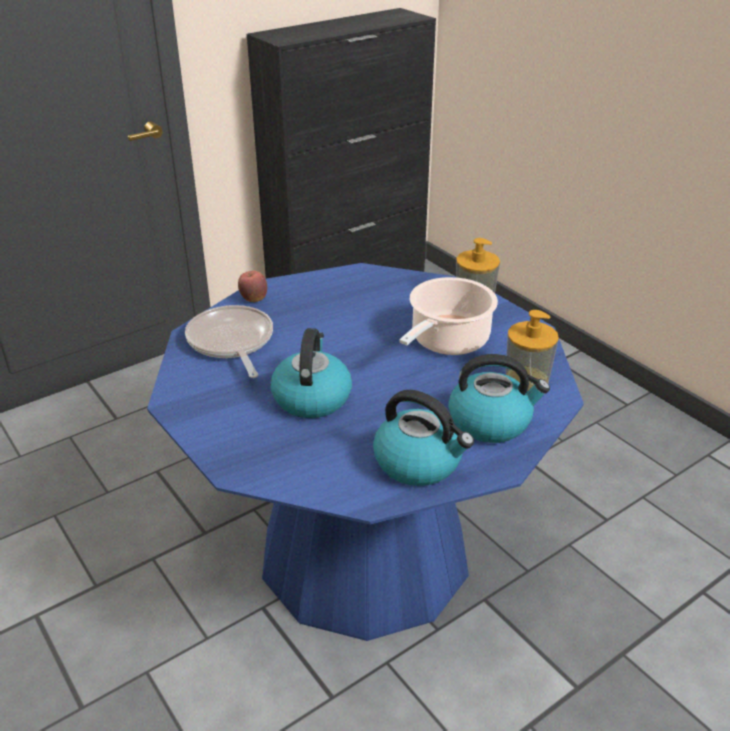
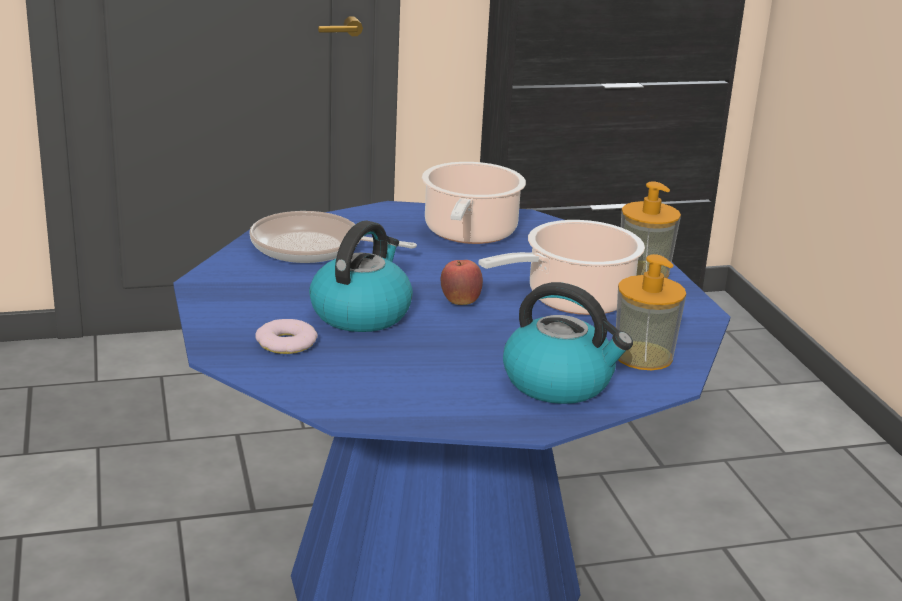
camera: 20 degrees right, 10 degrees down
frying pan [185,305,273,378] -> frying pan turned 75 degrees counterclockwise [249,211,417,263]
apple [238,270,267,302] -> apple moved to [441,260,483,305]
kettle [373,390,474,486] -> none
none -> donut [255,319,318,354]
none -> cooking pot [422,162,526,244]

